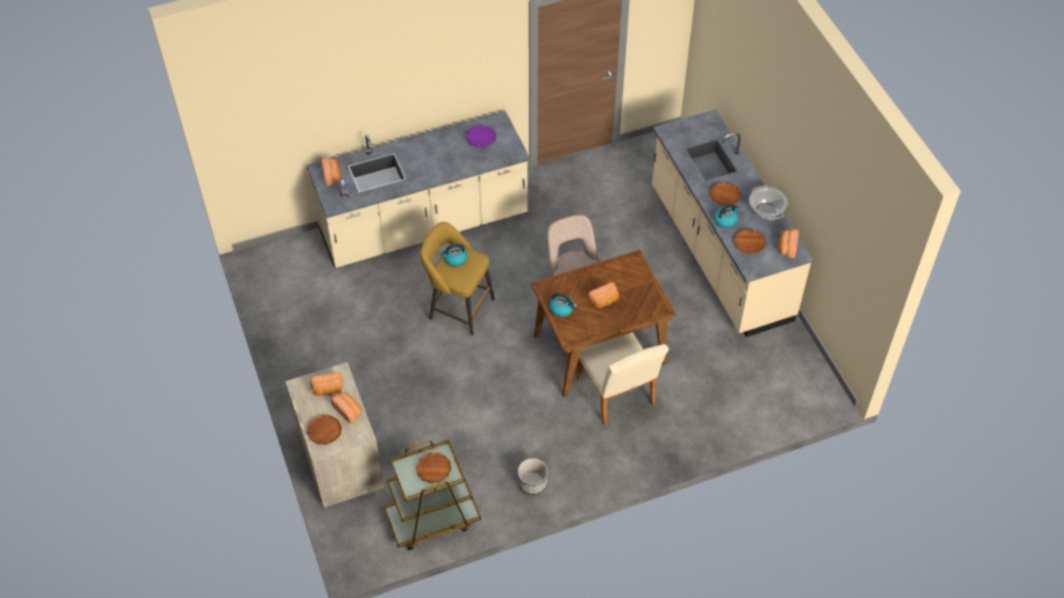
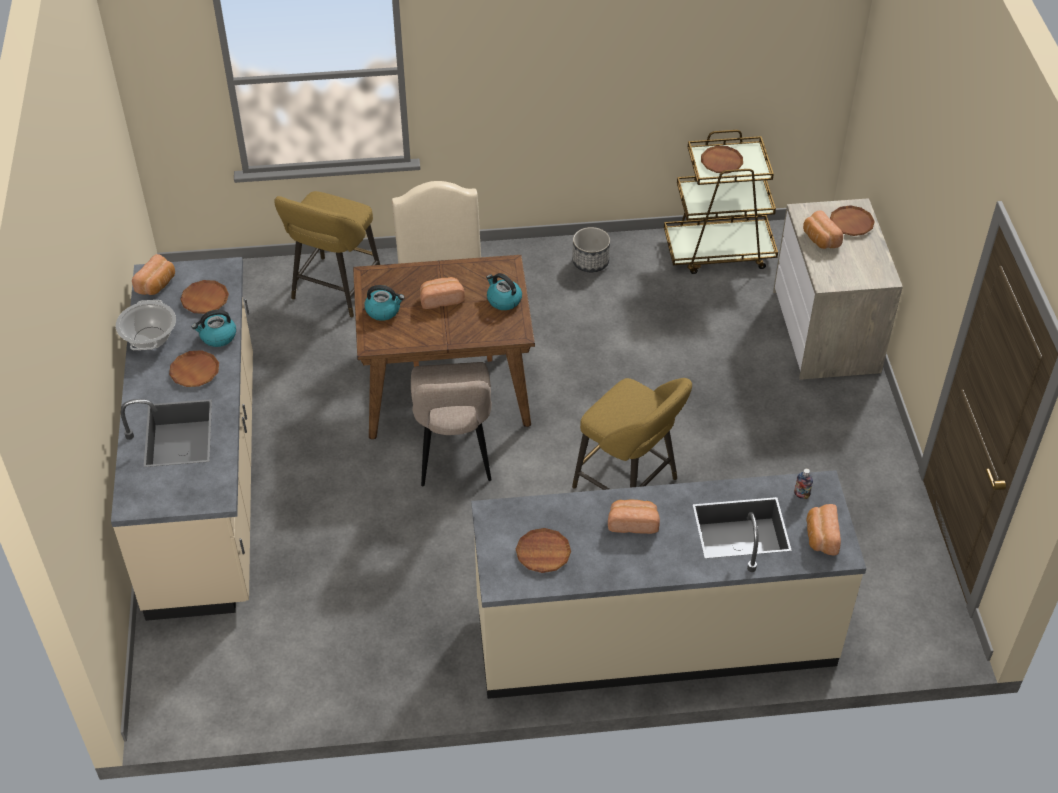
camera: 165 degrees left, 5 degrees down
bread [310,372,343,396] -> bread moved to [608,500,660,534]
kettle [440,244,467,267] -> kettle moved to [364,285,405,321]
purple plate [466,126,496,148] -> brown plate [516,528,571,573]
none -> yellow stool [274,191,380,318]

